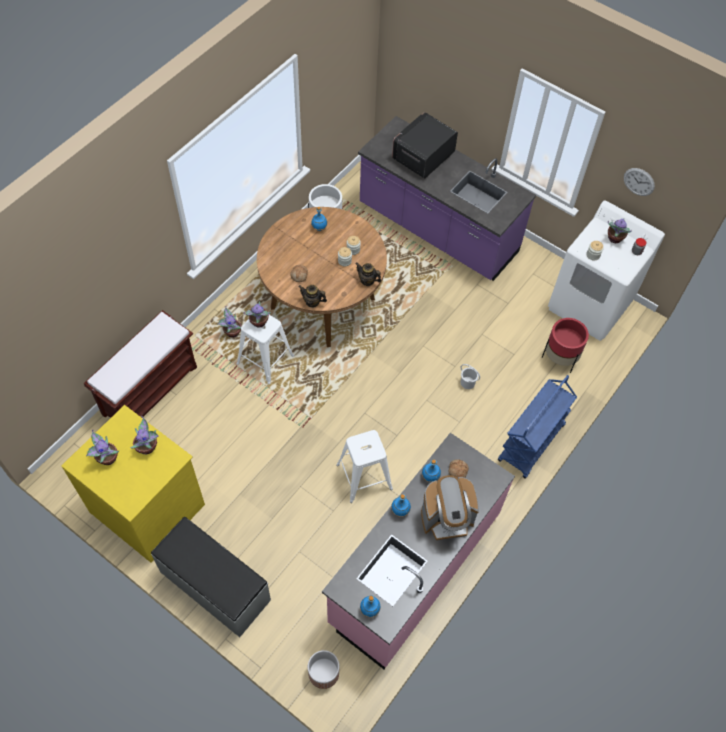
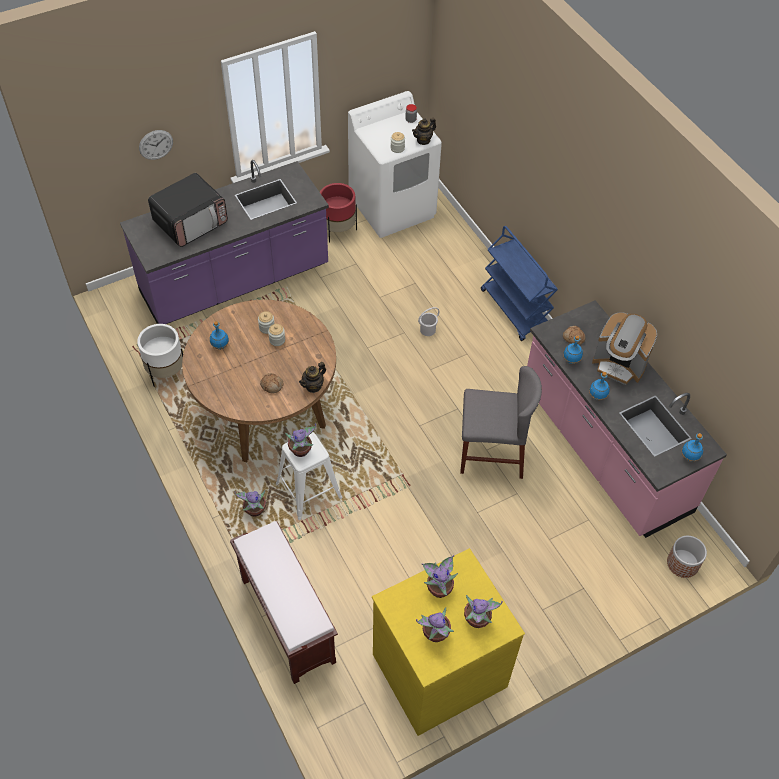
camera: 65 degrees left, 5 degrees down
grey bench [151,517,271,637] -> none
white stool [336,430,393,503] -> grey chair [460,366,542,479]
teapot [355,262,381,286] -> teapot moved to [412,118,436,145]
microwave [392,112,458,178] -> microwave turned 105 degrees counterclockwise [148,173,228,247]
coffee machine [421,475,479,541] -> coffee machine turned 105 degrees clockwise [592,312,657,385]
red planter [542,318,589,373] -> red planter moved to [320,183,357,243]
potted plant [608,218,632,243] -> potted plant moved to [464,595,503,628]
wall clock [624,168,655,196] -> wall clock moved to [139,130,173,160]

